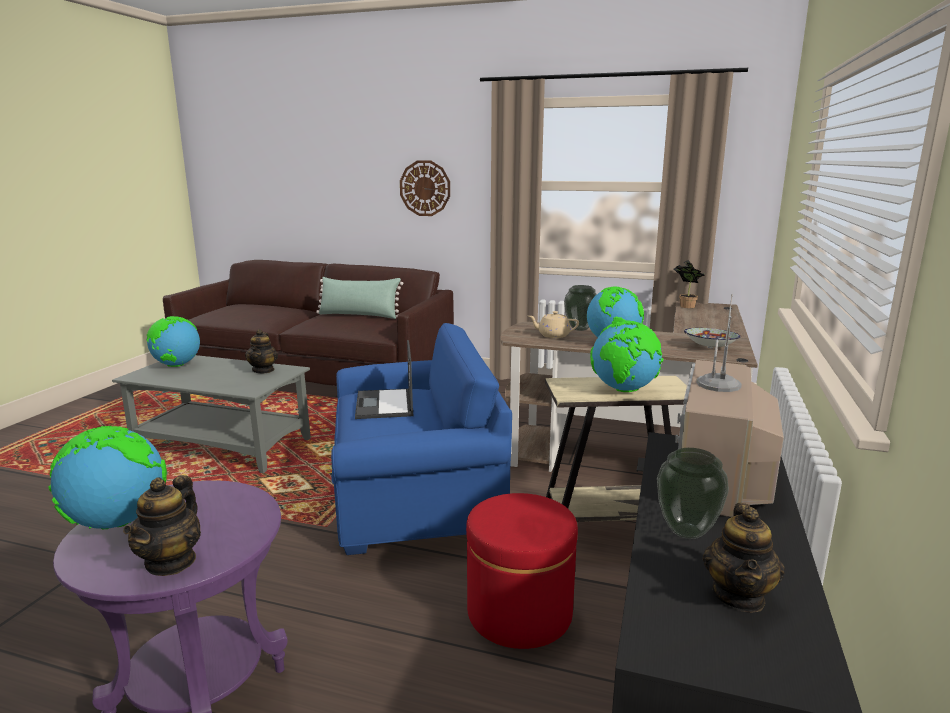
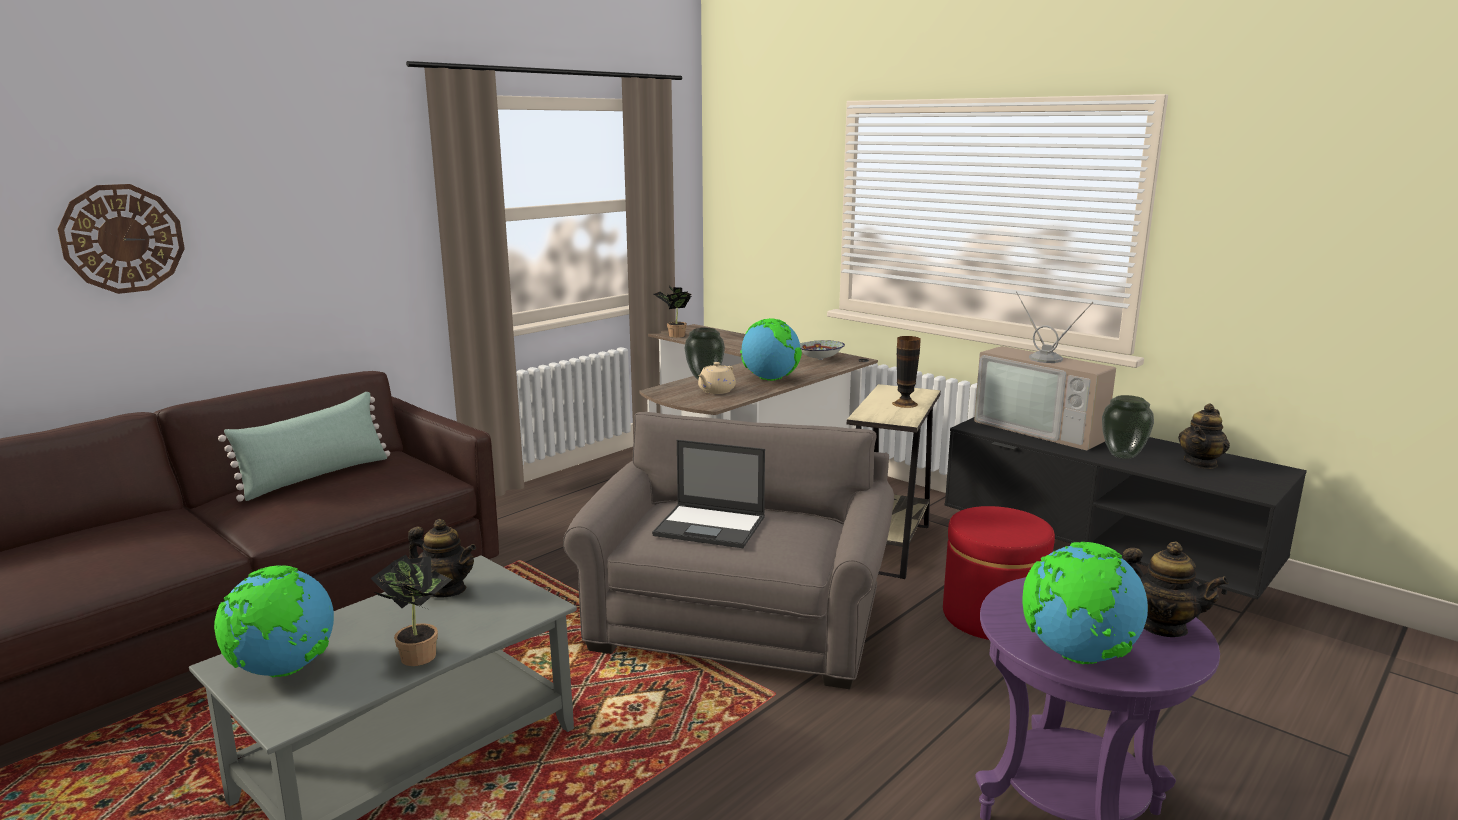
camera: 65 degrees left, 0 degrees up
blue armchair [331,323,512,555] -> grey armchair [563,412,894,689]
wall clock [400,160,450,216] -> wall clock moved to [58,184,185,294]
globe [590,321,663,392] -> vase [892,336,921,408]
teapot [703,503,785,613] -> teapot turned 90 degrees clockwise [1178,403,1230,469]
none -> potted plant [370,555,452,666]

